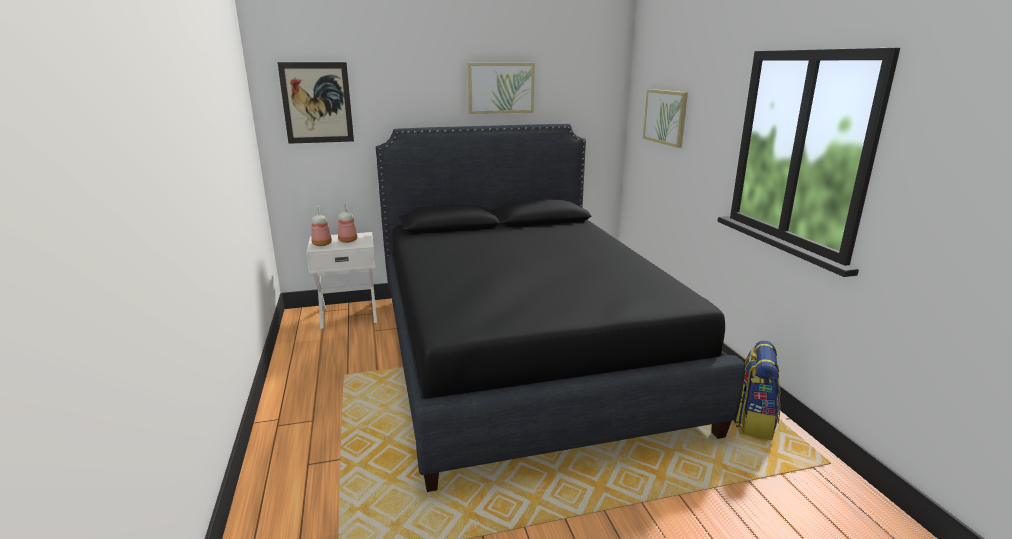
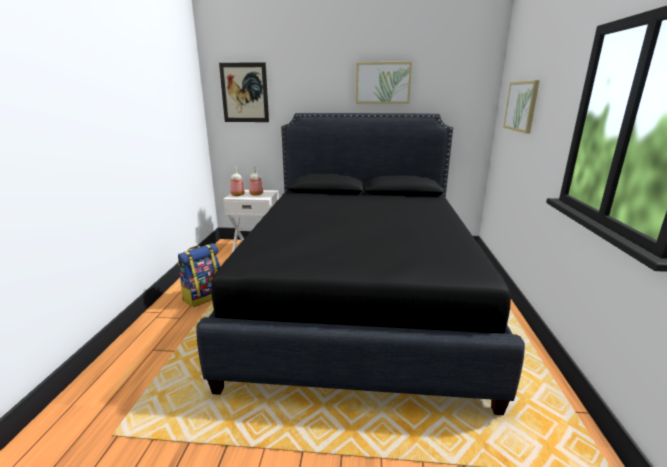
camera: 20 degrees right, 0 degrees up
backpack [733,341,781,440] -> backpack moved to [178,243,220,307]

